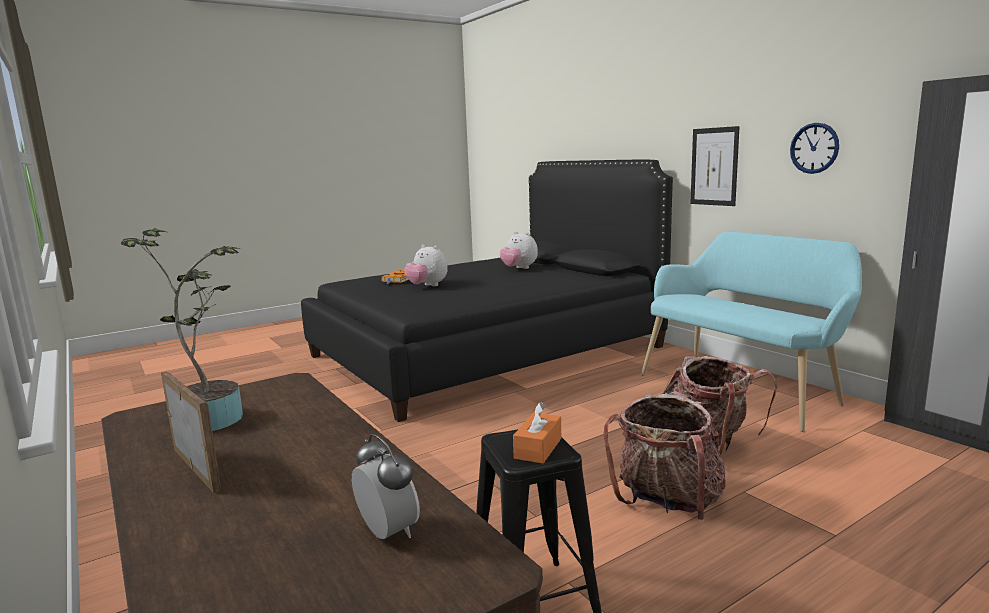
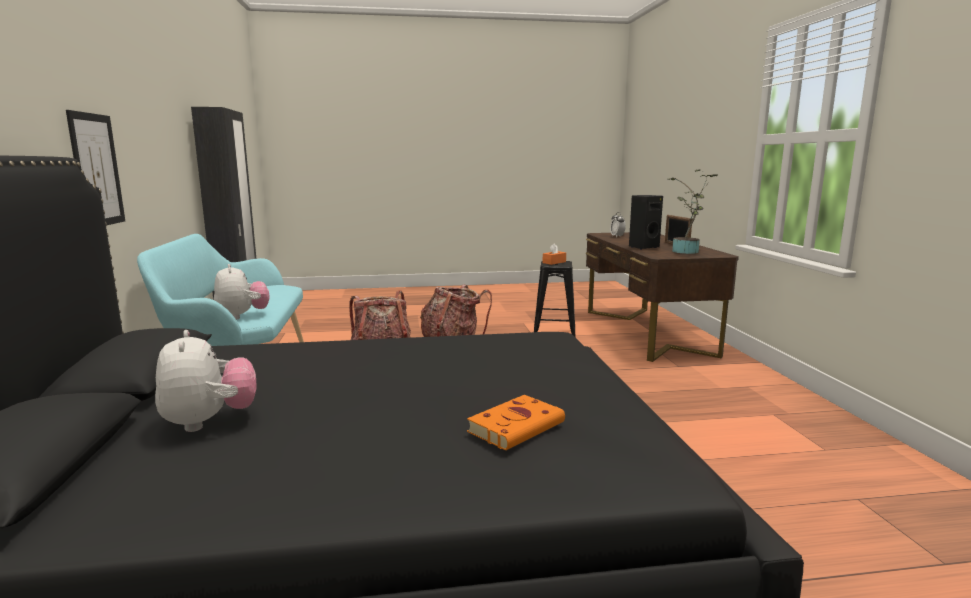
camera: 155 degrees left, 0 degrees up
plush toy [404,245,448,286] -> plush toy moved to [214,264,269,320]
wall clock [790,123,839,174] -> none
none -> black speaker [629,195,663,250]

